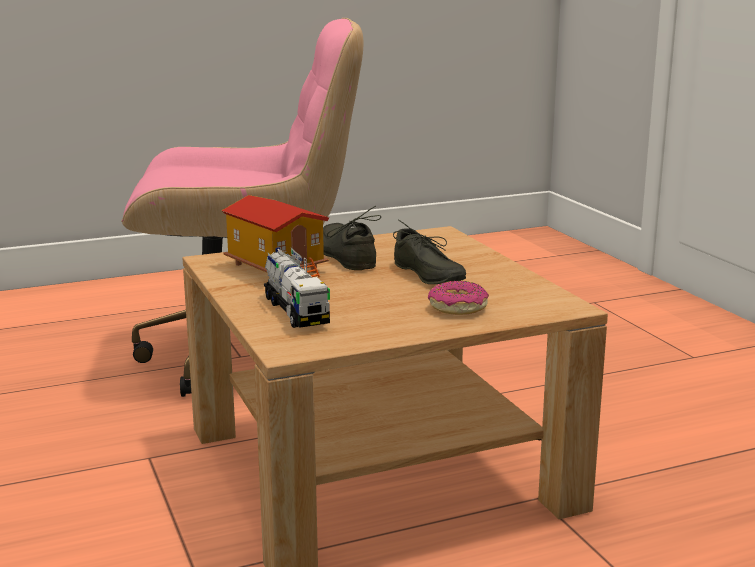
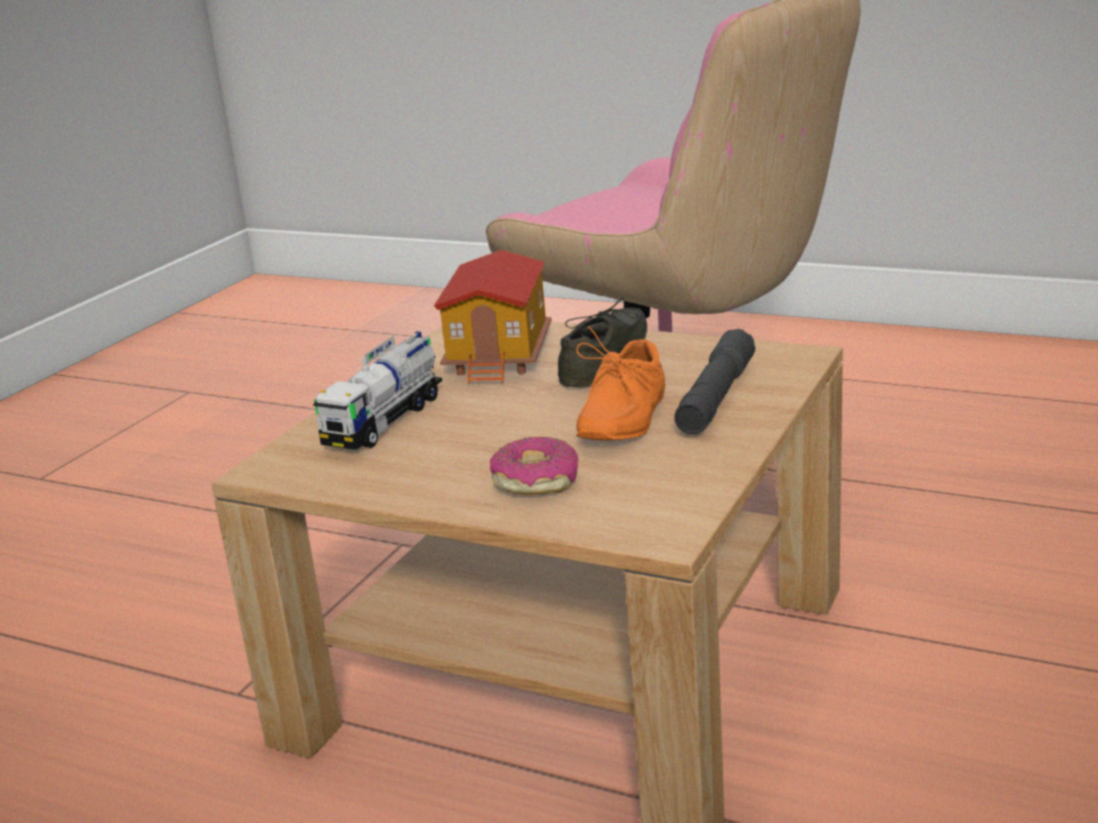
camera: 50 degrees right, 5 degrees up
grey shoe [393,219,466,284] -> orange shoe [576,326,665,441]
none -> grey flashlight [674,329,756,435]

